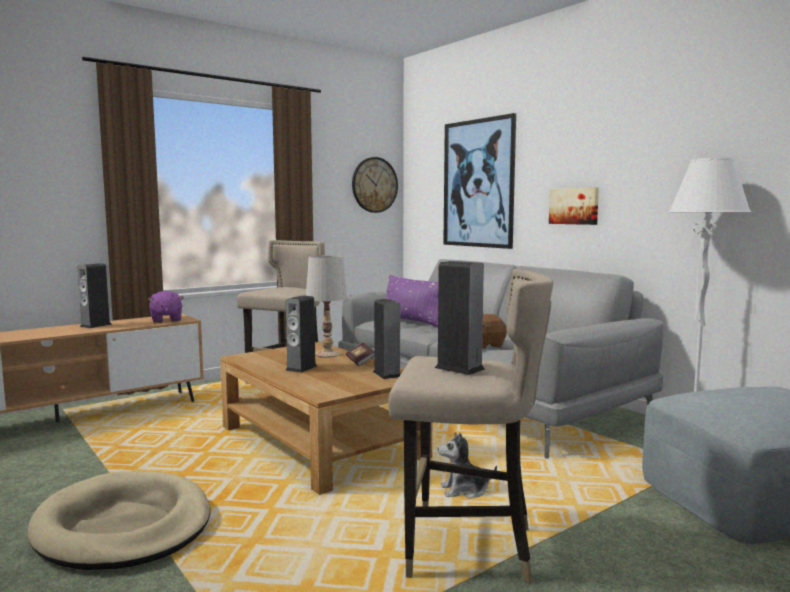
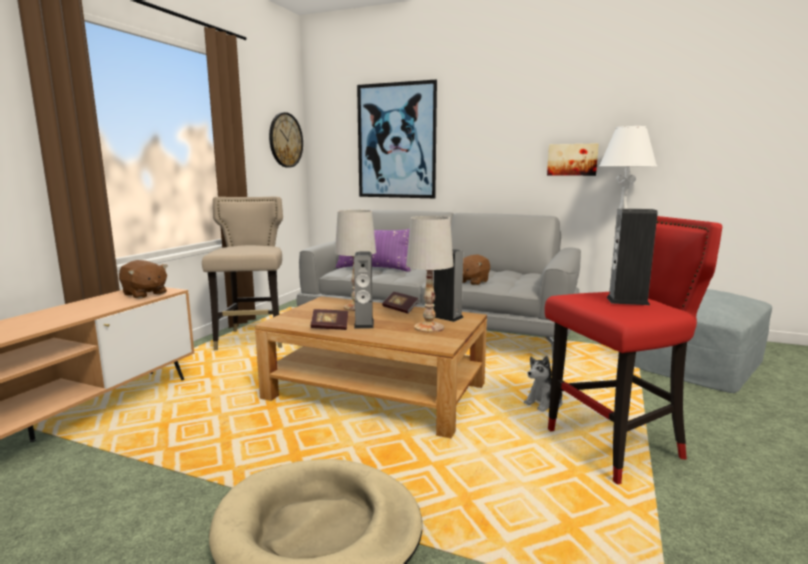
camera: 30 degrees left, 5 degrees up
speaker [78,263,112,328] -> none
purple plush toy [148,291,184,323] -> brown plush toy [119,260,168,299]
beige stool [388,269,553,584] -> red stool [545,216,722,485]
picture [549,187,599,225] -> picture moved to [547,143,599,176]
none -> book [311,309,348,330]
none -> white table lamp [406,216,454,332]

